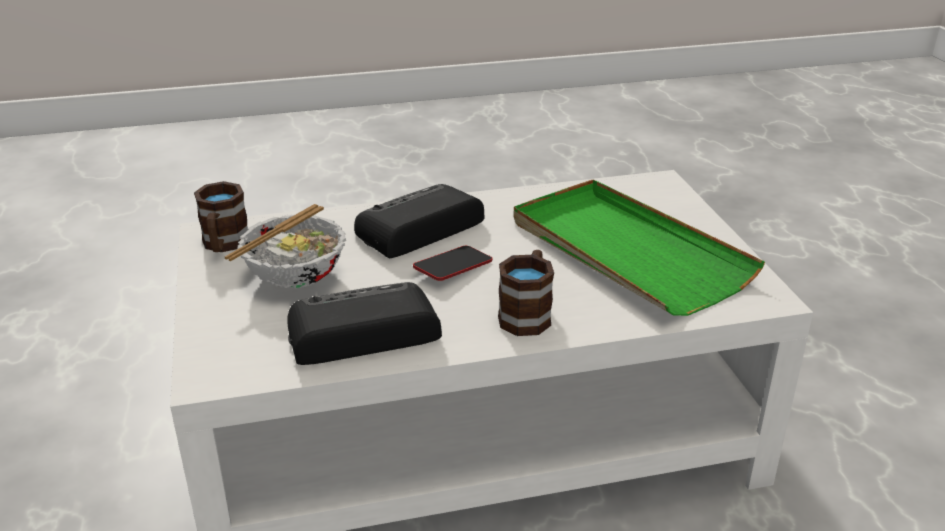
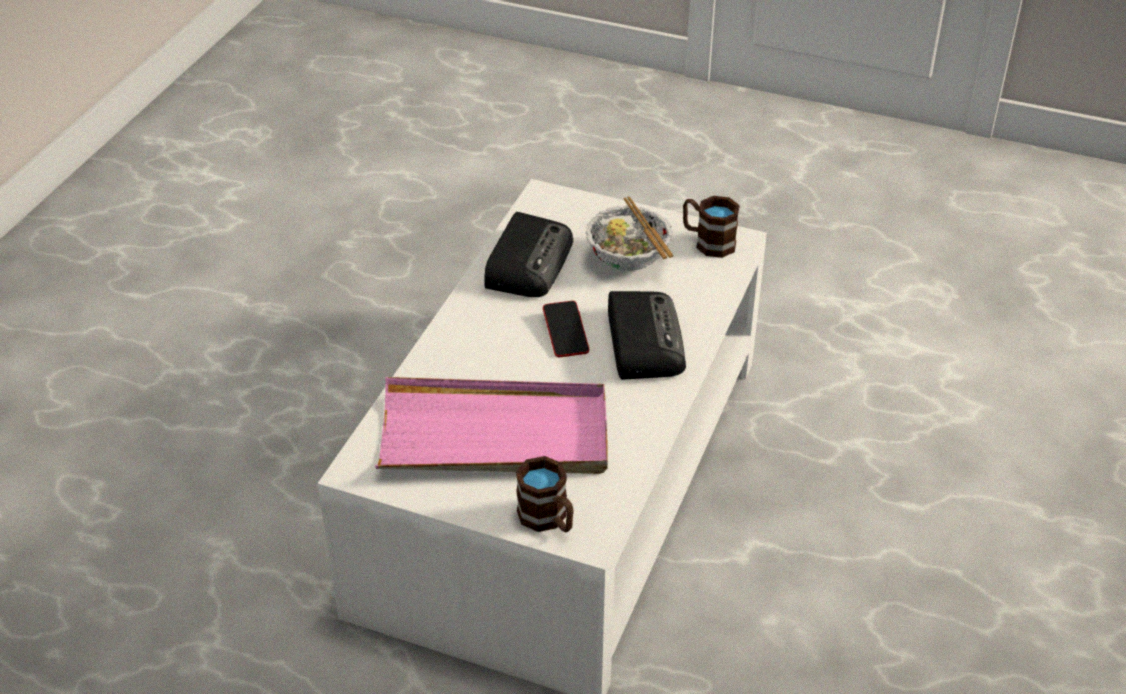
camera: 125 degrees right, 10 degrees up
brown mug [498,250,554,336] -> brown mug moved to [516,456,573,533]
green tray [513,179,765,316] -> pink tray [375,377,608,474]

